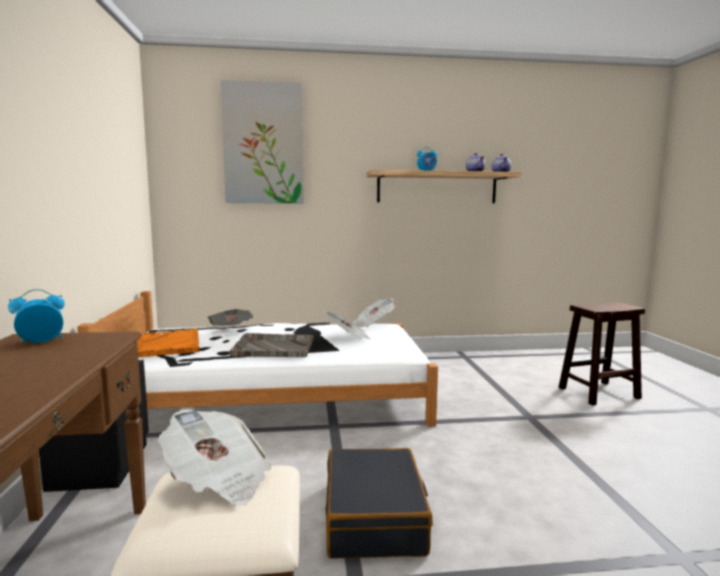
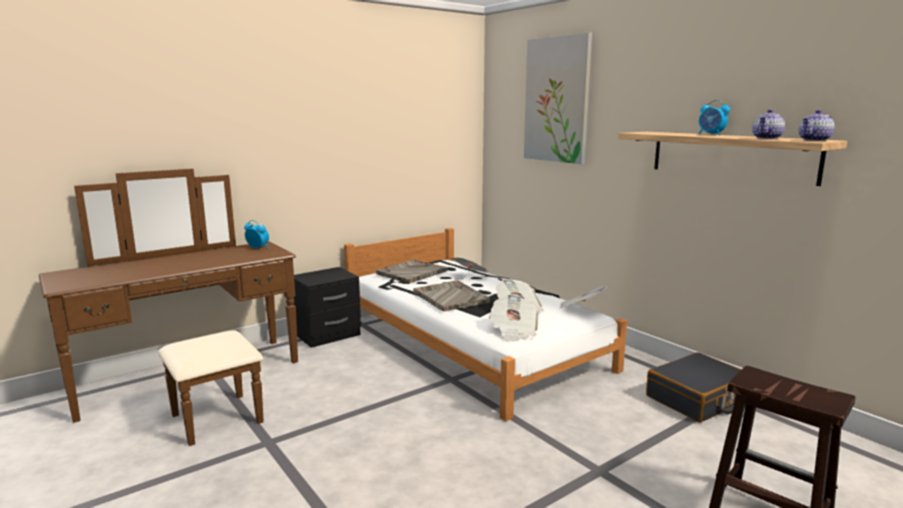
camera: 60 degrees right, 5 degrees up
orange tray [137,329,199,357] -> grey tray [376,260,448,284]
newspaper [158,409,272,506] -> newspaper moved to [489,294,540,342]
black suitcase [325,448,433,559] -> black suitcase moved to [646,352,742,422]

